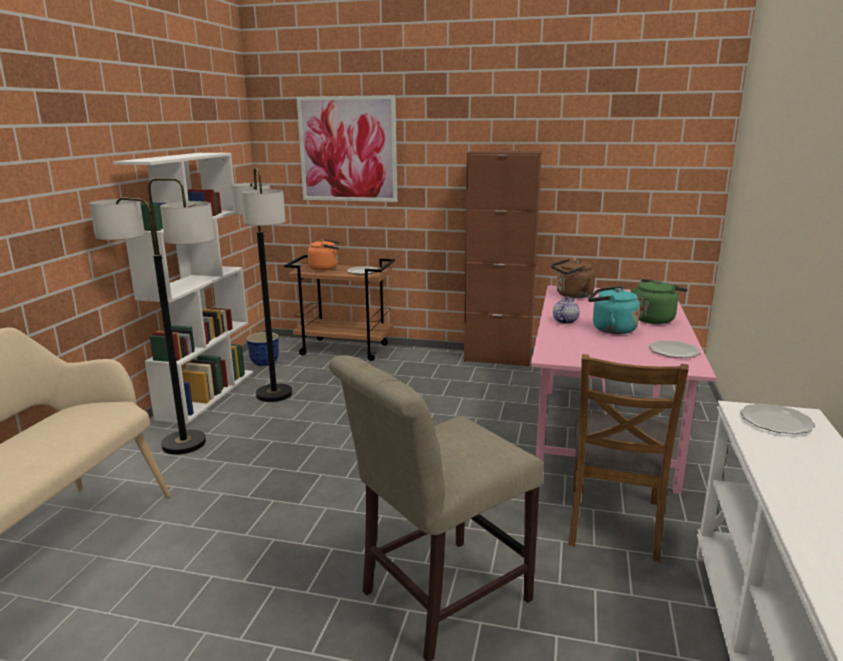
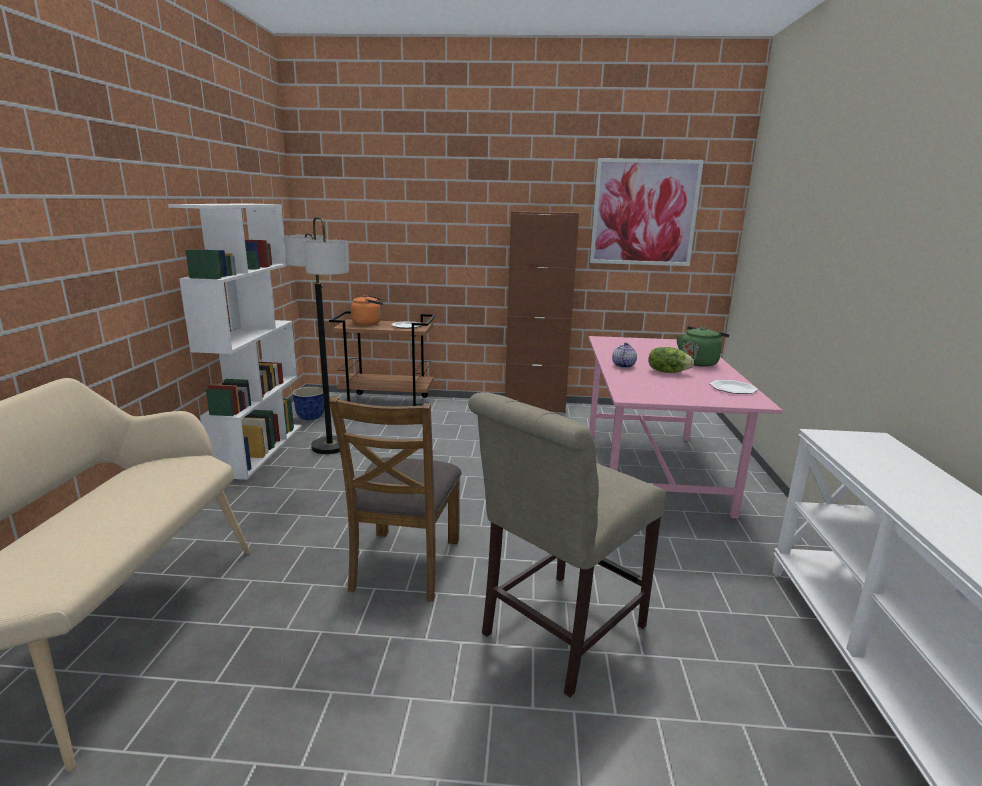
camera: 10 degrees left, 0 degrees up
floor lamp [89,178,215,455] -> none
picture [297,95,397,202] -> picture moved to [590,158,704,266]
brown kettle [551,259,595,298] -> none
brown chair [568,354,689,562] -> brown chair moved to [329,397,462,602]
turquoise kettle [588,286,640,334] -> lettuce [649,347,694,373]
plate [740,403,816,434] -> none

